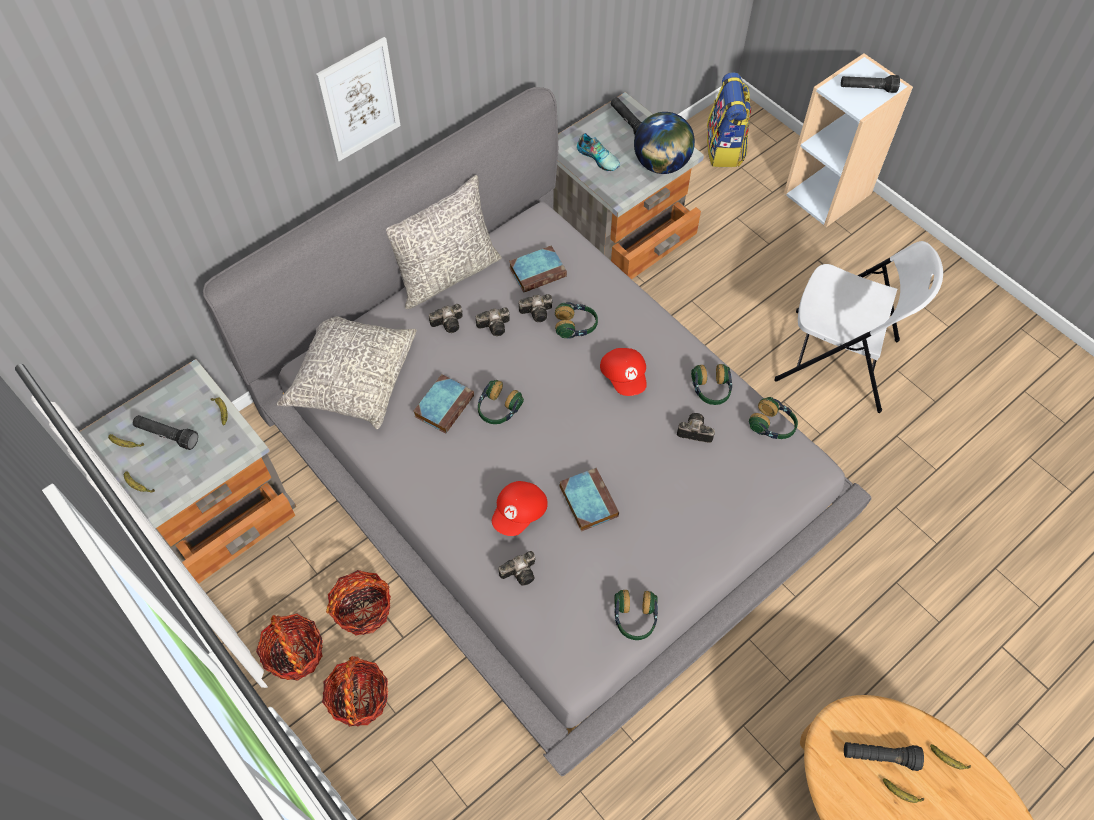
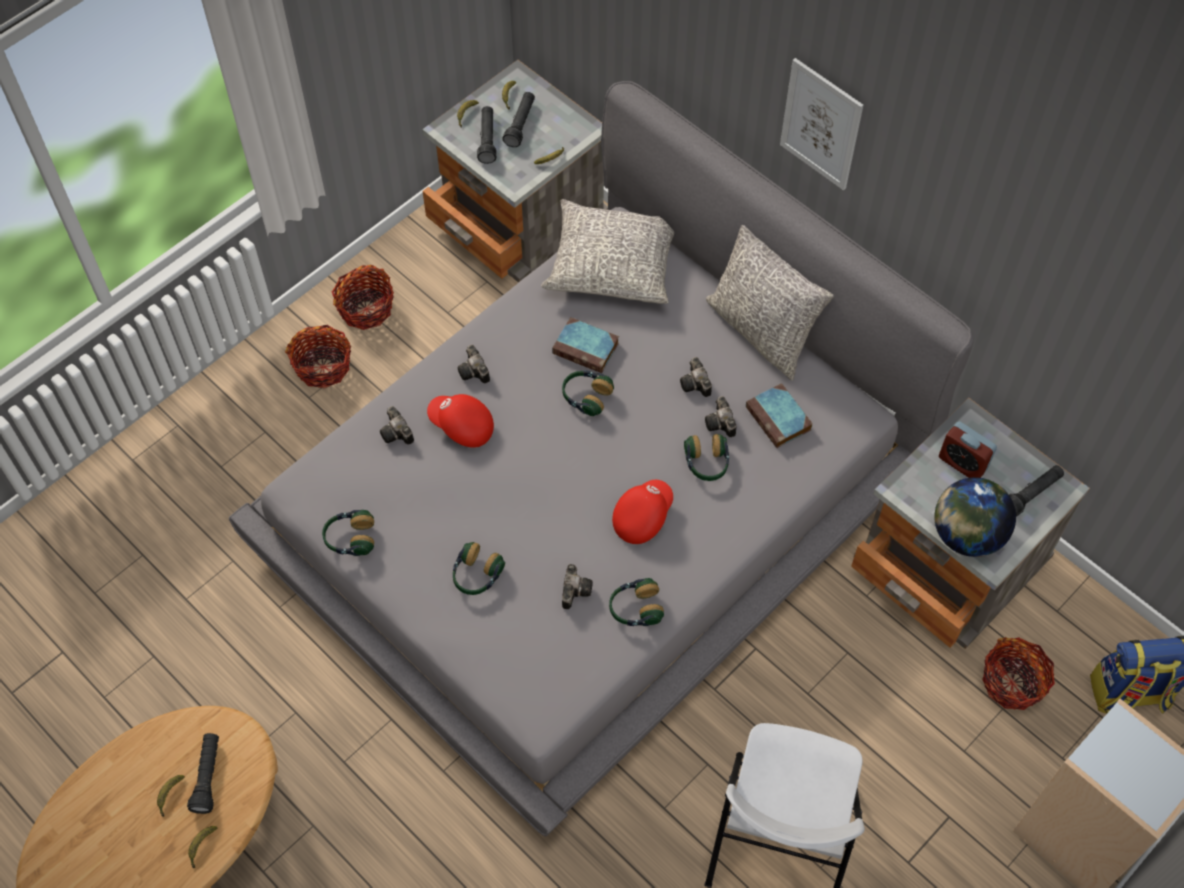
camera: 85 degrees right, 0 degrees up
basket [326,570,391,636] -> basket moved to [982,637,1055,710]
camera [429,304,463,333] -> camera moved to [458,345,490,383]
book [559,468,619,532] -> none
shoe [577,133,620,171] -> alarm clock [939,421,997,478]
red cap [600,348,647,396] -> red cap turned 150 degrees clockwise [612,480,673,544]
headphones [749,397,798,439] -> headphones moved to [453,542,505,595]
black flashlight [841,75,900,93] -> black flashlight moved to [477,106,496,164]

